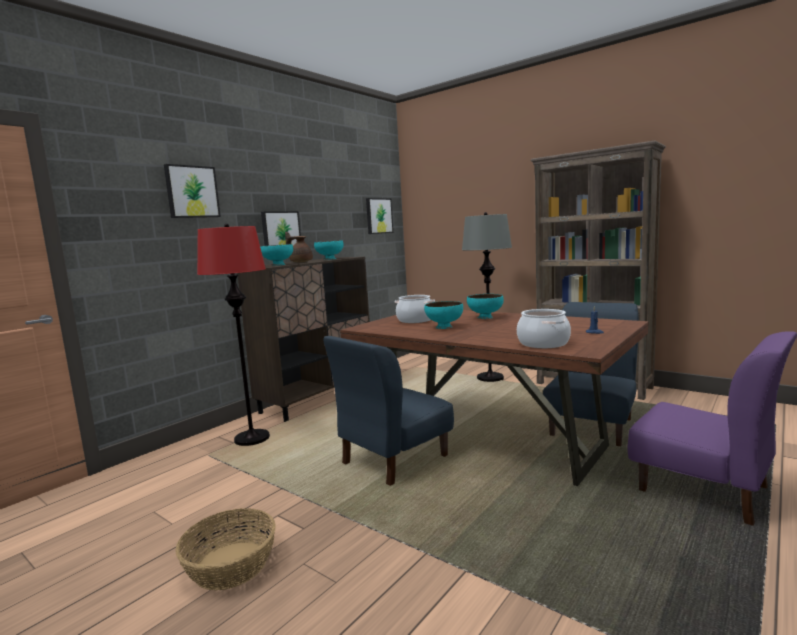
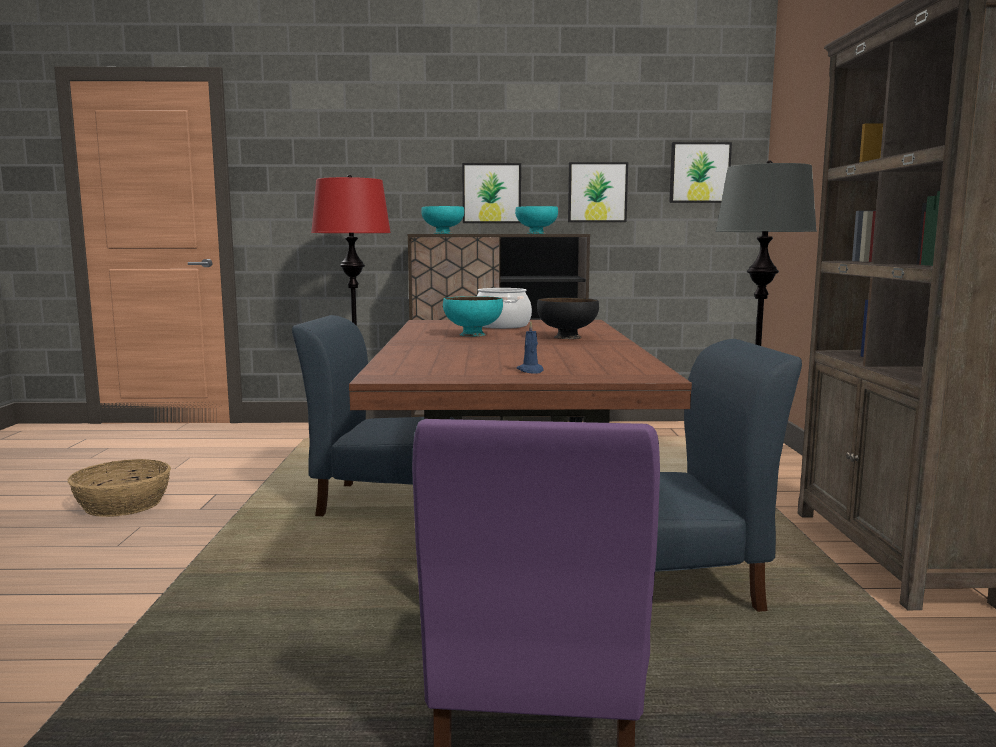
camera: 50 degrees right, 0 degrees up
picture [164,164,221,218] -> picture moved to [568,162,628,222]
brown teapot [285,231,313,262] -> none
turquoise bowl [467,294,504,319] -> black bowl [537,298,599,339]
cooking pot [517,309,571,348] -> none

